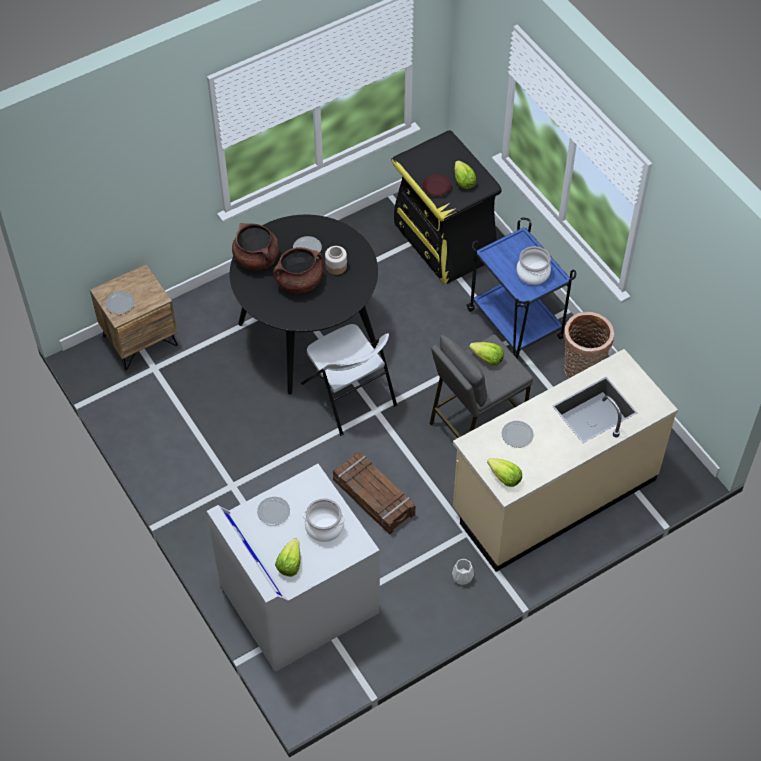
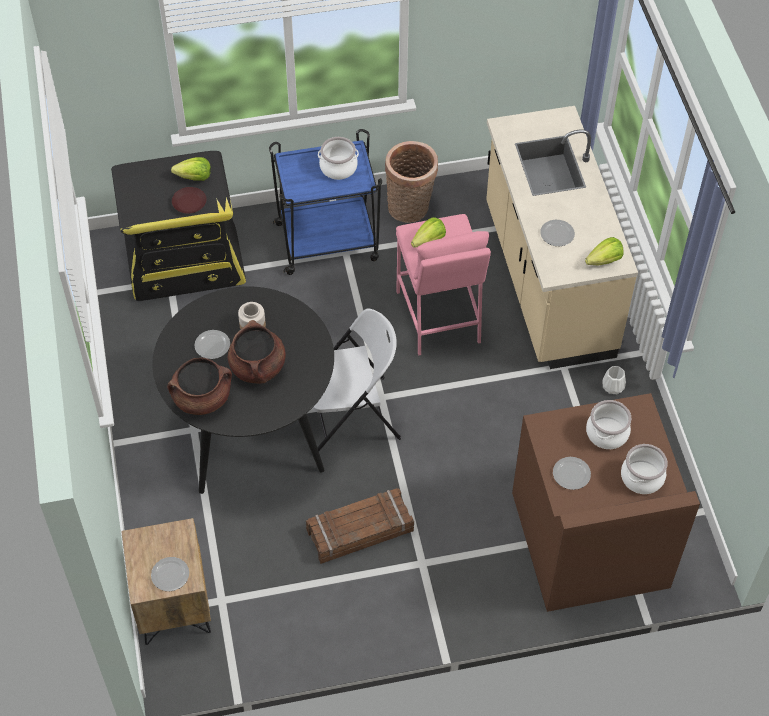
camera: 70 degrees left, 0 degrees up
white washing machine [207,464,380,672] -> brown washing machine [512,393,700,612]
lettuce [275,538,301,577] -> cooking pot [621,444,668,494]
crate [333,452,416,535] -> crate moved to [306,488,414,564]
grey stool [429,334,533,438] -> pink stool [396,214,491,356]

